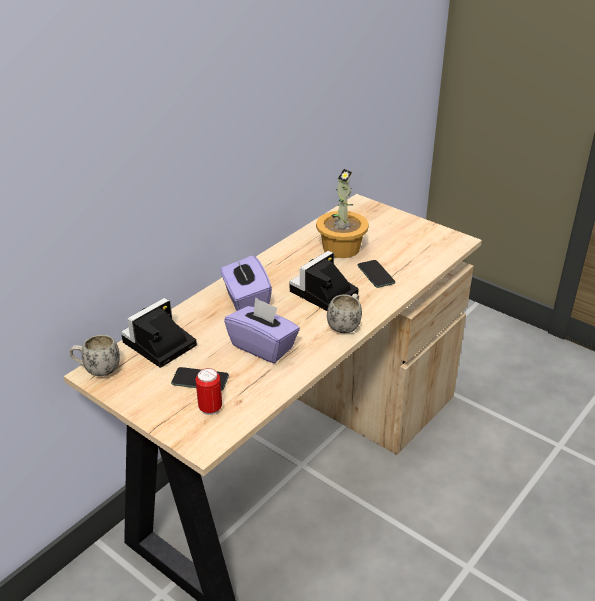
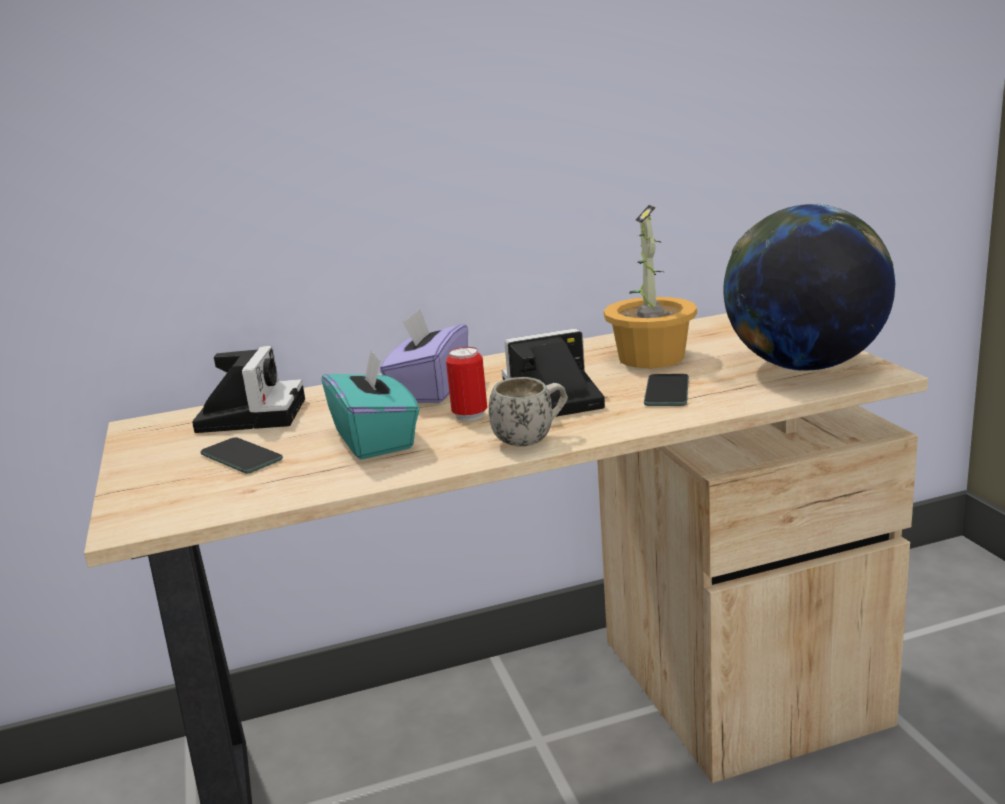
camera: 35 degrees right, 15 degrees down
white mug [69,335,120,376] -> none
camera [121,298,197,368] -> camera turned 105 degrees clockwise [192,346,305,433]
can [196,368,222,415] -> can moved to [446,347,487,421]
purple tissue box [224,297,300,363] -> turquoise tissue box [322,348,419,460]
none -> globe [723,204,895,371]

